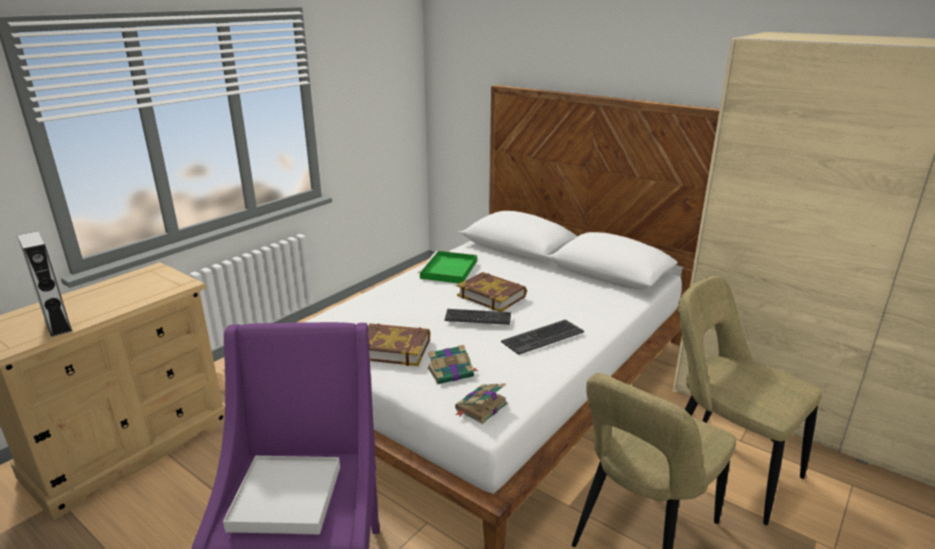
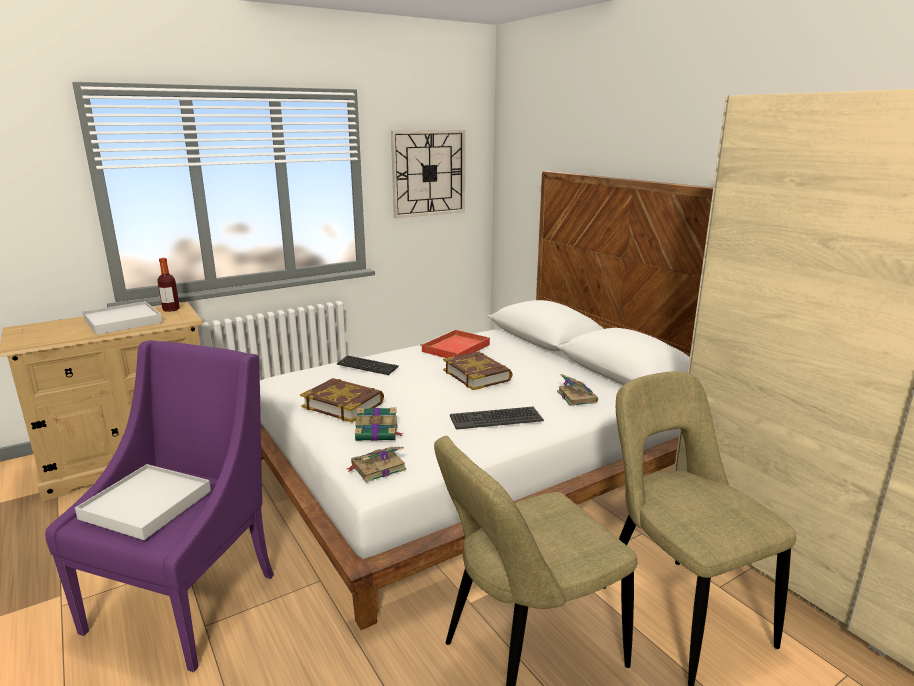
camera: 20 degrees right, 5 degrees down
grey speaker [17,231,72,337] -> none
green tray [418,251,477,283] -> red tray [420,329,490,358]
keyboard [445,309,511,325] -> keyboard moved to [337,355,398,375]
none -> white tray [83,301,162,335]
none -> bottle [157,258,180,312]
none -> wall clock [391,130,465,218]
none -> book [557,374,598,406]

